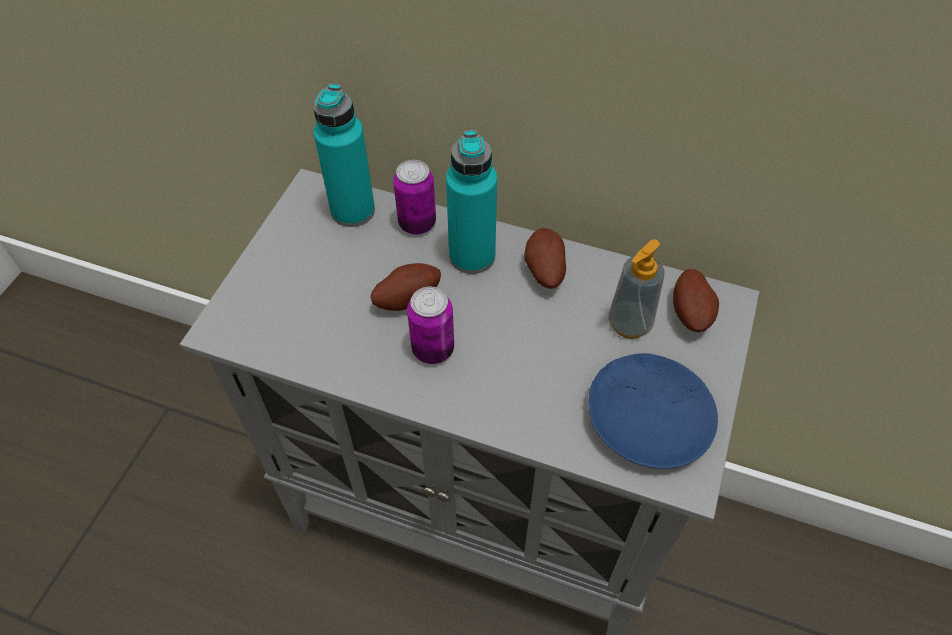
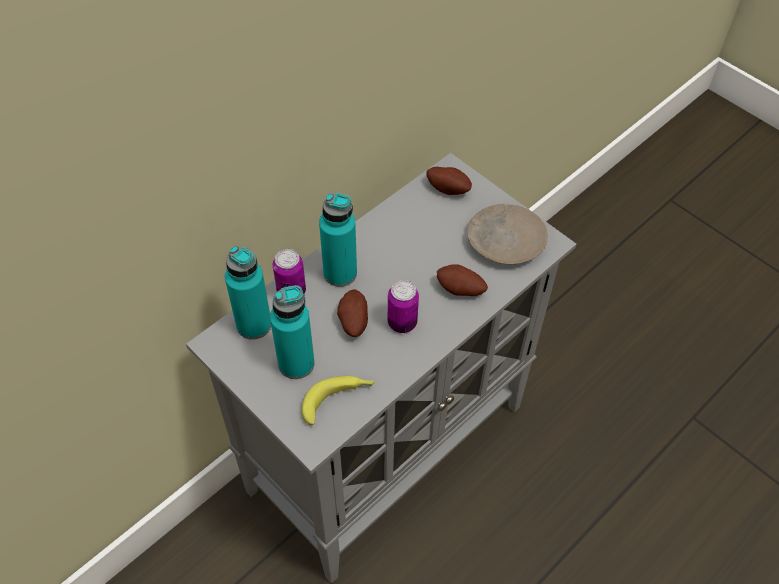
camera: 65 degrees left, 0 degrees up
potato [524,228,566,289] -> potato moved to [437,264,488,296]
blue plate [588,353,718,469] -> beige plate [468,204,548,264]
soap dispenser [608,239,665,339] -> none
none -> turquoise bottle [270,285,315,379]
none -> banana [302,376,375,425]

